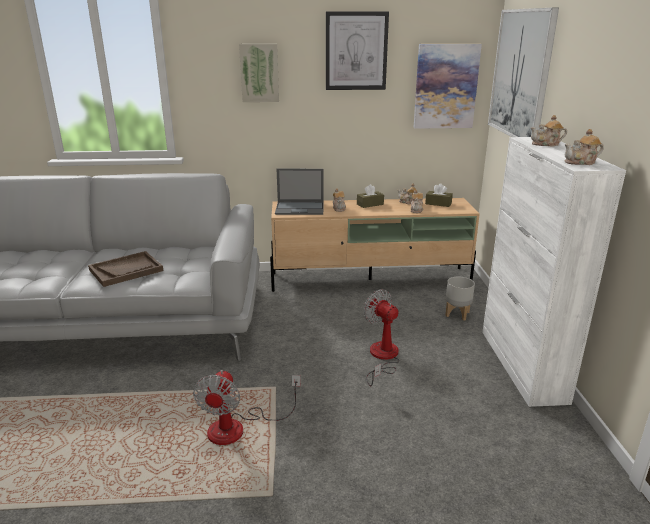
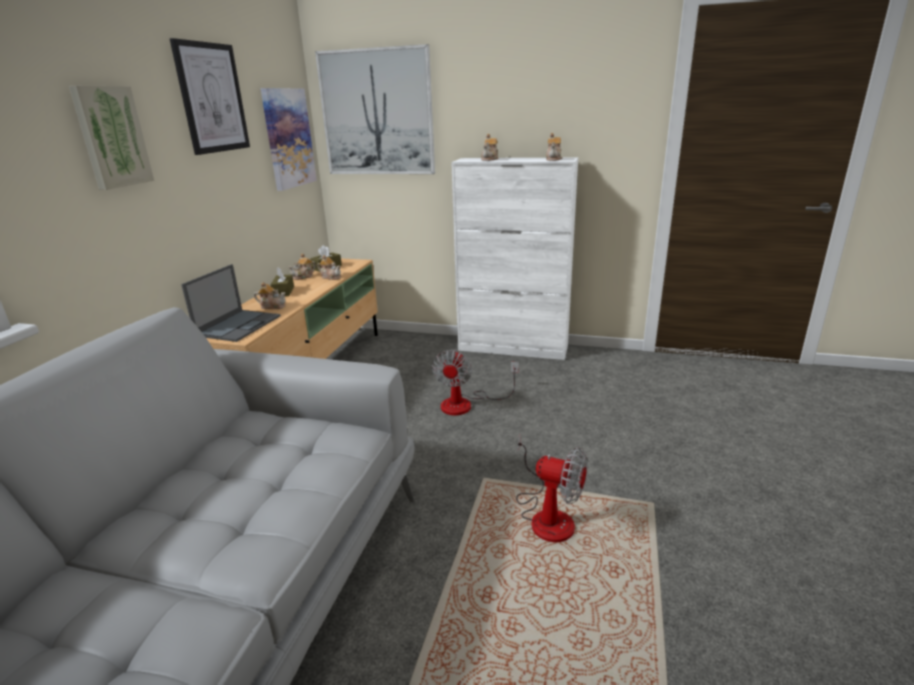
camera: 70 degrees left, 0 degrees up
brown tray [88,251,163,287] -> none
fan [364,289,400,386] -> fan turned 60 degrees counterclockwise [432,350,519,415]
grey planter [445,277,475,321] -> none

